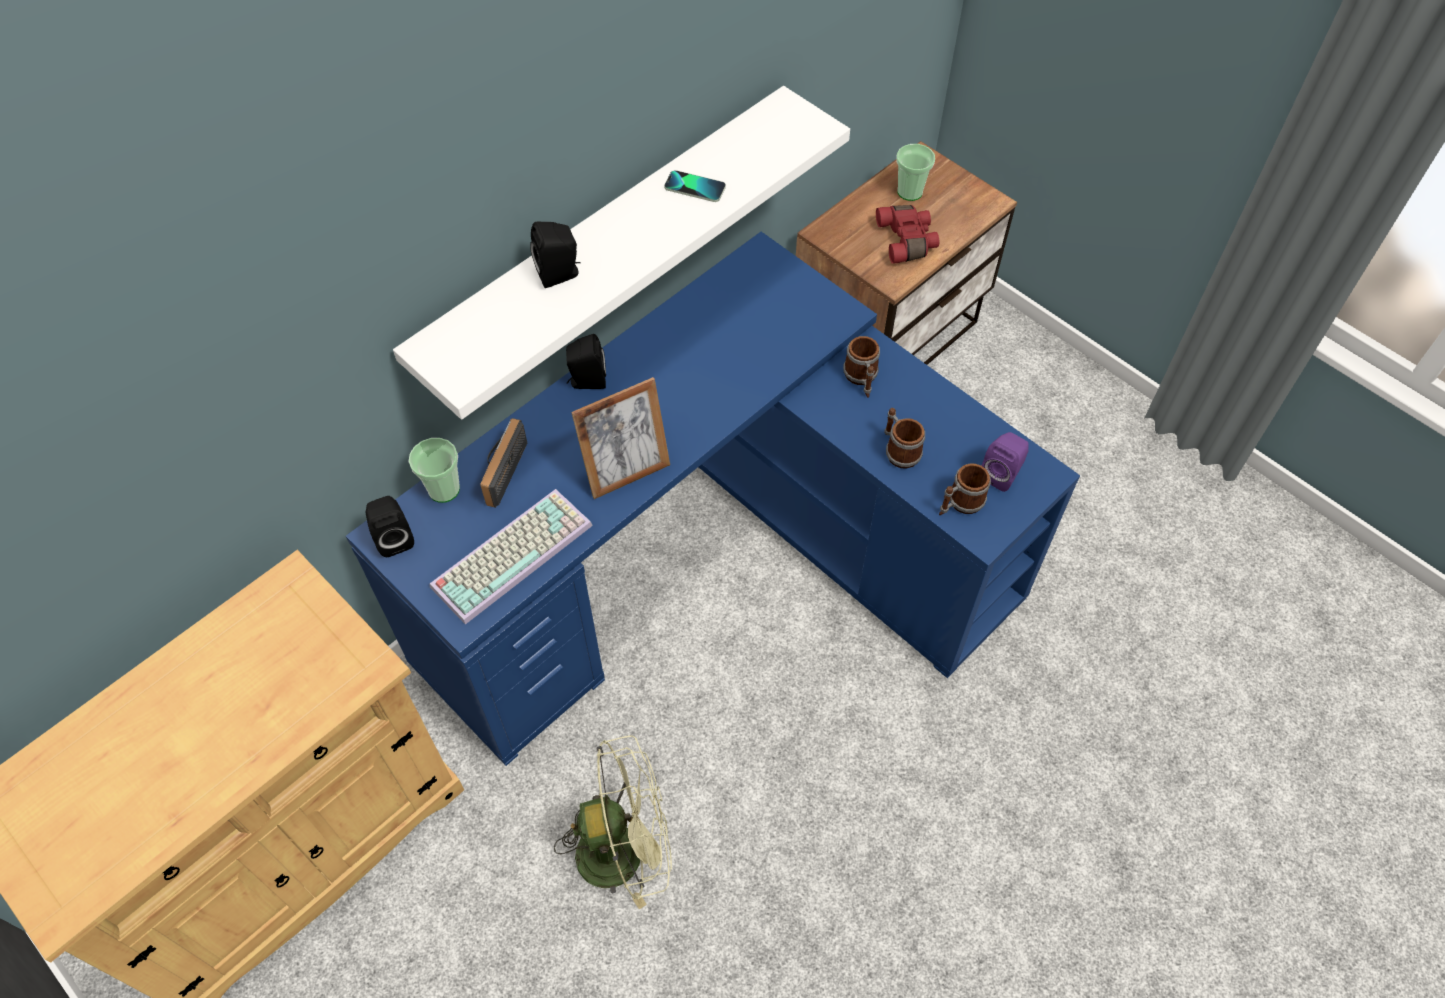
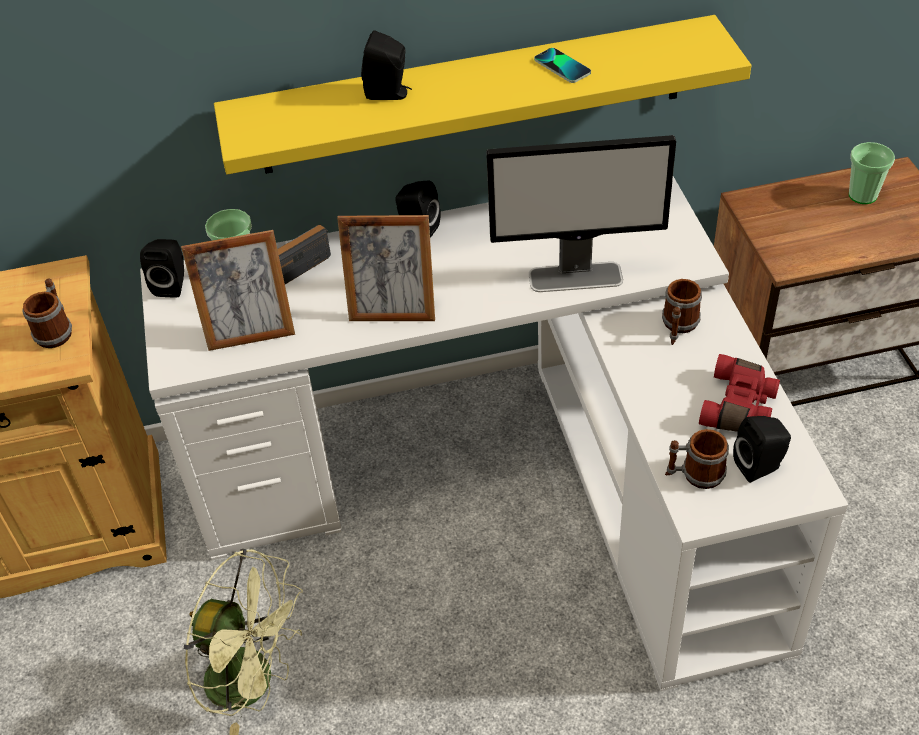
camera: 35 degrees right, 10 degrees down
blue desk [346,232,1080,766] -> white desk [140,177,848,691]
white shelf [393,86,850,420] -> yellow shelf [214,15,751,174]
keyboard [430,489,593,625] -> picture frame [181,230,295,351]
red binoculars [876,205,939,264] -> red binoculars moved to [699,354,780,432]
mug [884,408,925,469] -> mug moved to [22,279,72,348]
purple speaker [981,432,1029,492] -> black speaker [733,416,791,483]
none -> monitor [486,135,676,292]

